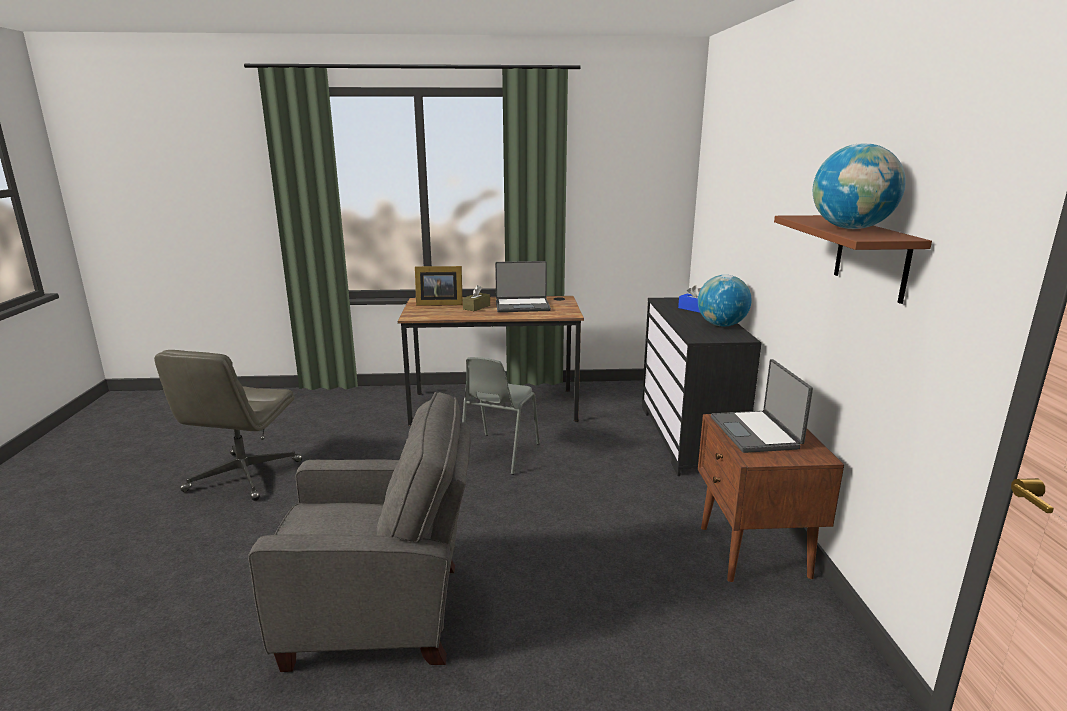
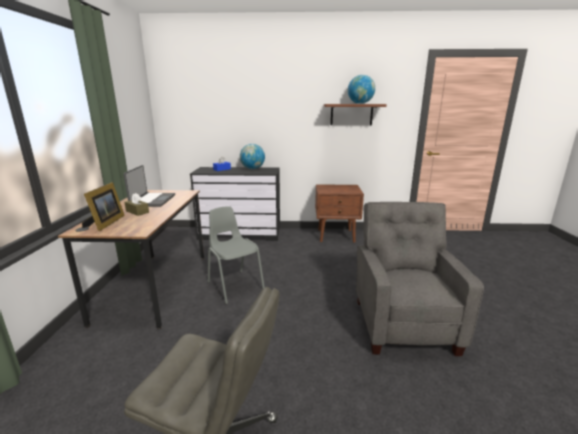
camera: 85 degrees left, 0 degrees up
grey chair [462,357,540,475] -> grey chair turned 150 degrees counterclockwise [208,206,265,304]
laptop [711,359,813,453] -> none

